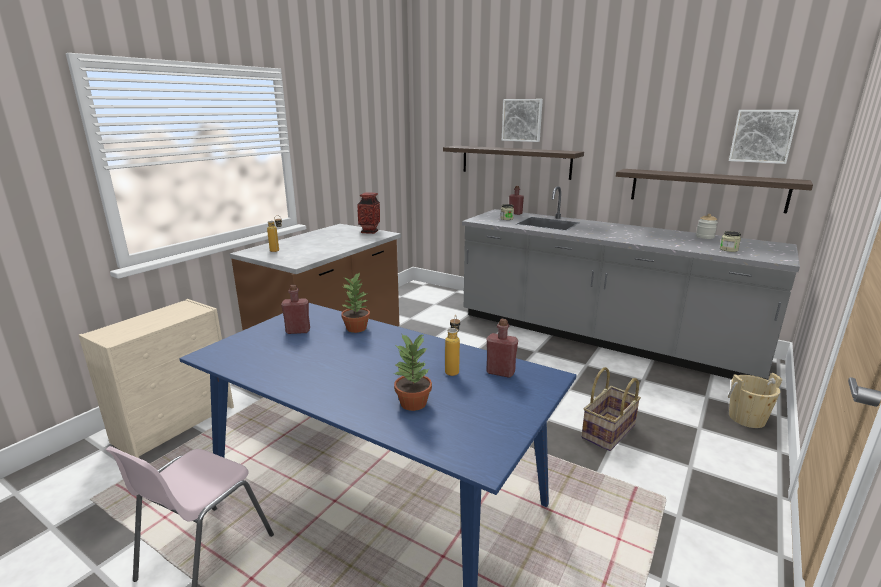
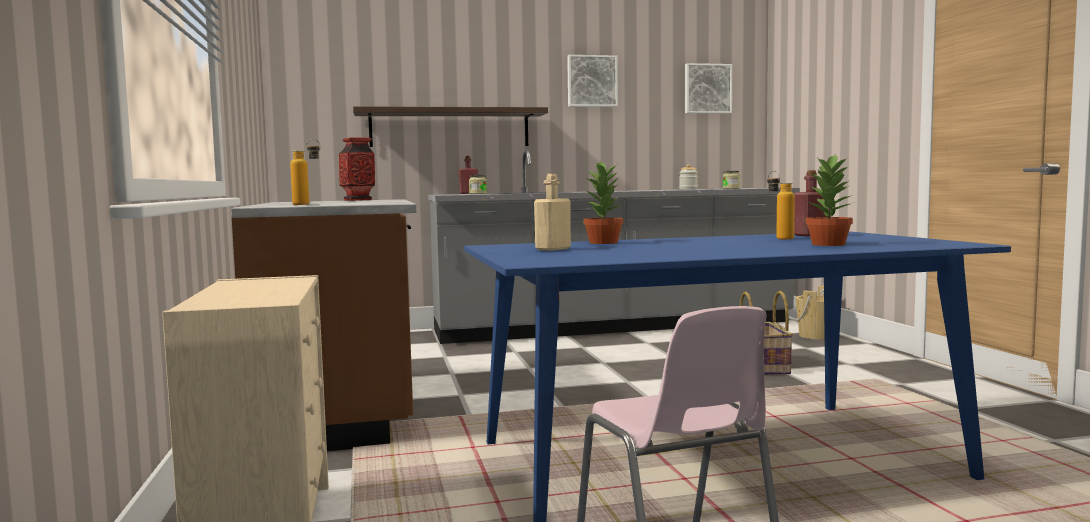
camera: 45 degrees left, 15 degrees down
red bottle [281,285,310,334] -> beige bottle [534,174,571,251]
picture [502,99,543,142] -> picture moved to [567,55,618,107]
shelf [616,169,813,213] -> none

